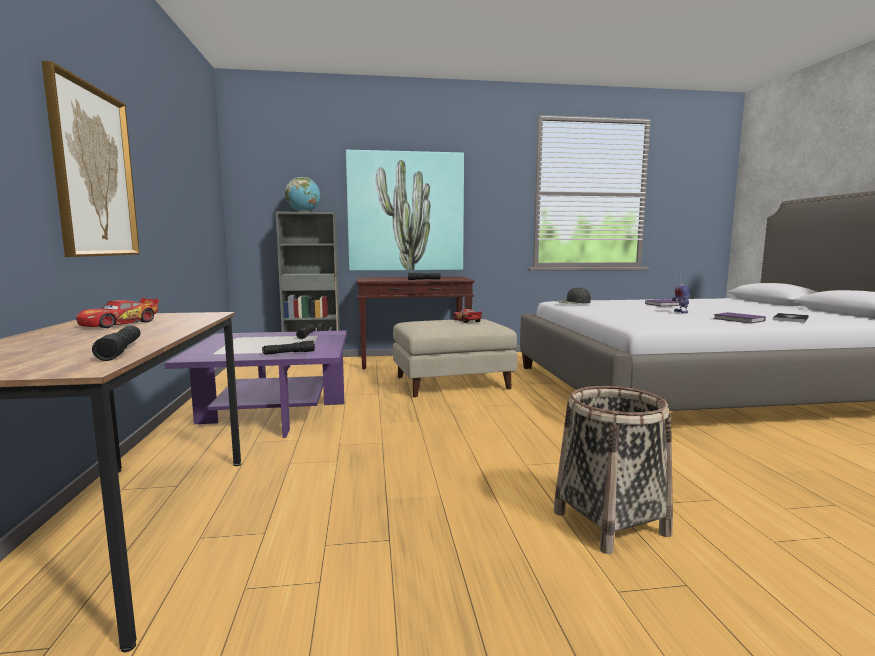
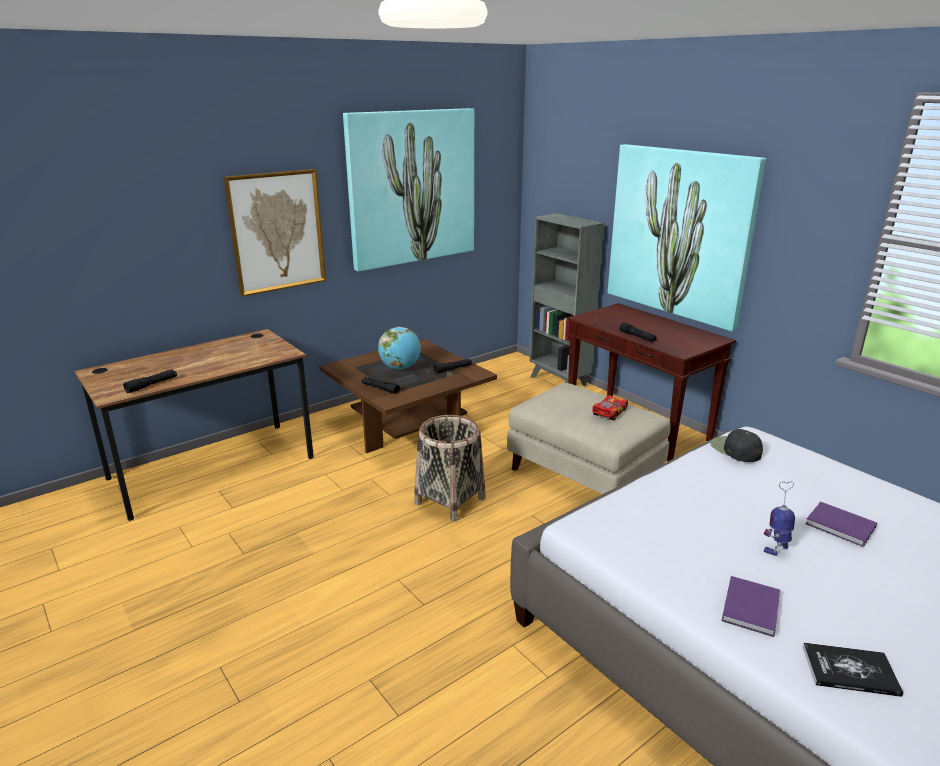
camera: 60 degrees right, 15 degrees up
toy car [76,298,159,328] -> none
purple coffee table [165,331,347,438] -> brown coffee table [319,339,497,453]
globe [285,177,320,212] -> globe moved to [378,327,421,370]
basket [554,386,673,554] -> basket moved to [414,415,486,522]
none -> picture [343,108,474,272]

